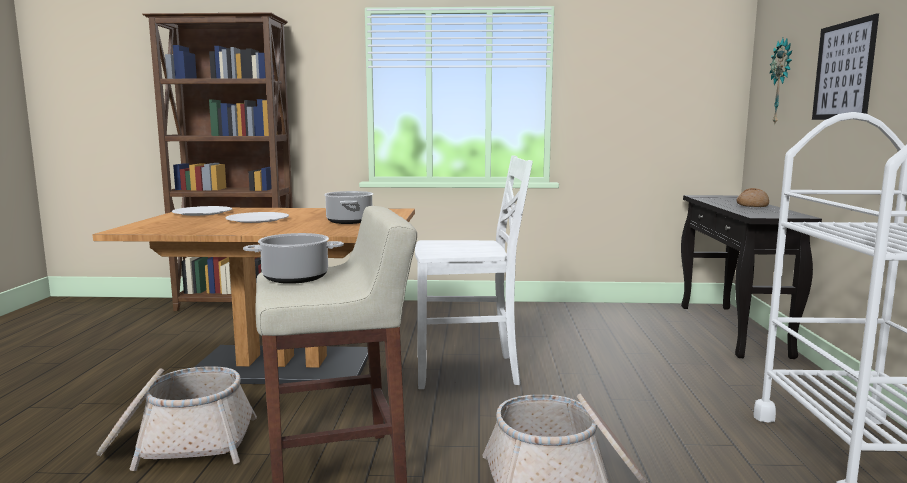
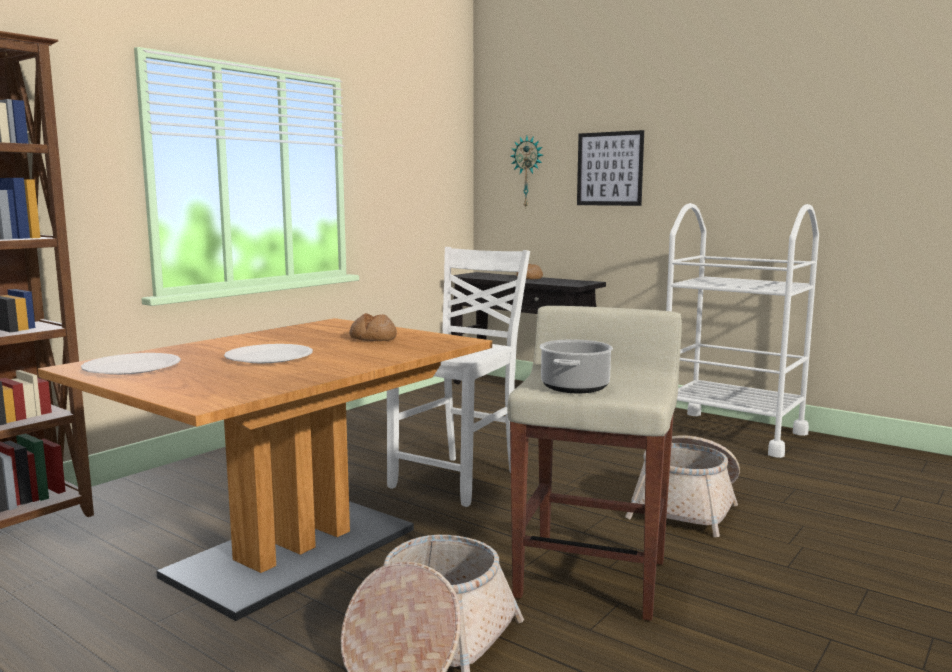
camera: 55 degrees left, 0 degrees up
cooking pot [324,191,373,224] -> bread [349,313,397,341]

